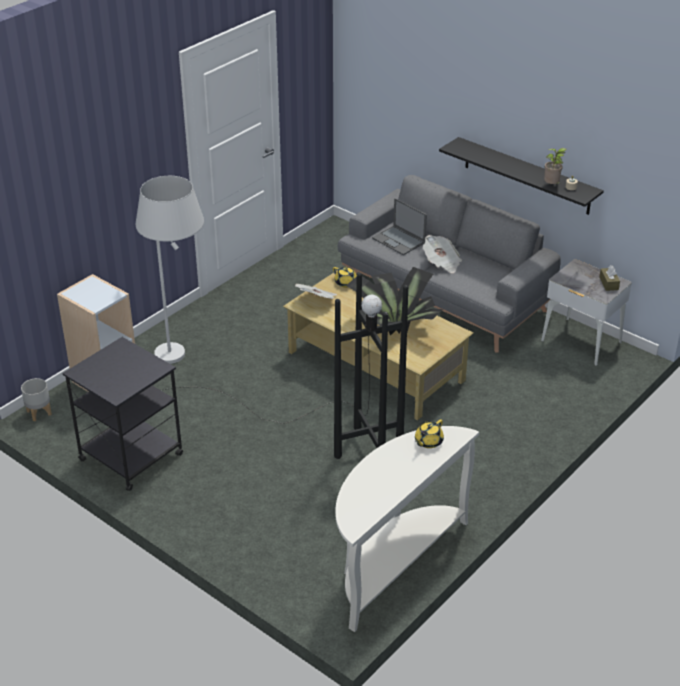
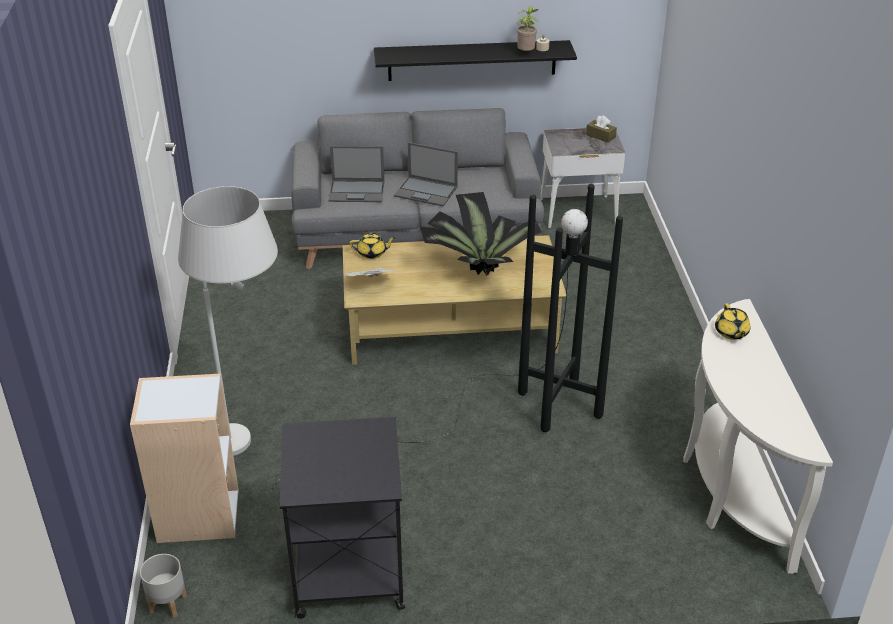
camera: 45 degrees left, 0 degrees up
newspaper [423,235,462,273] -> laptop [394,142,458,207]

